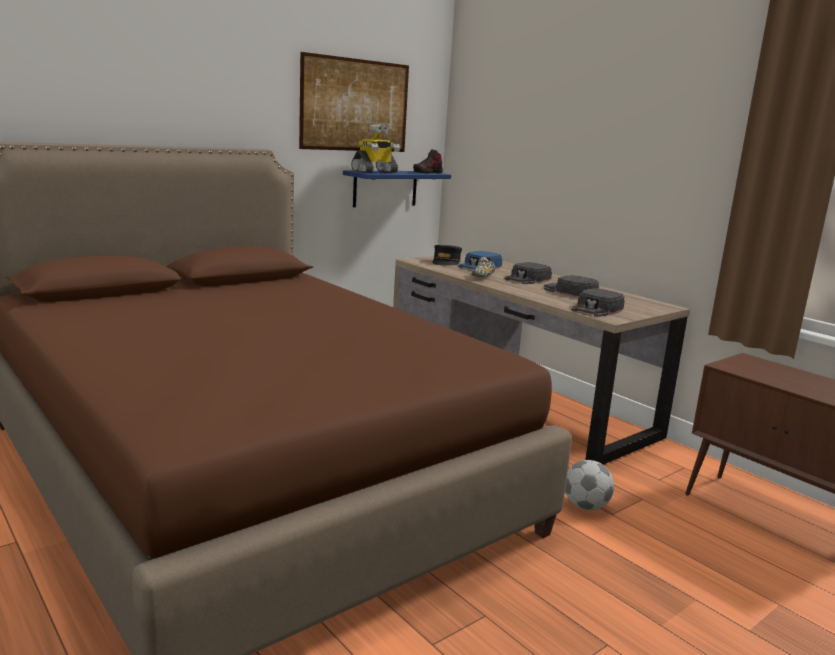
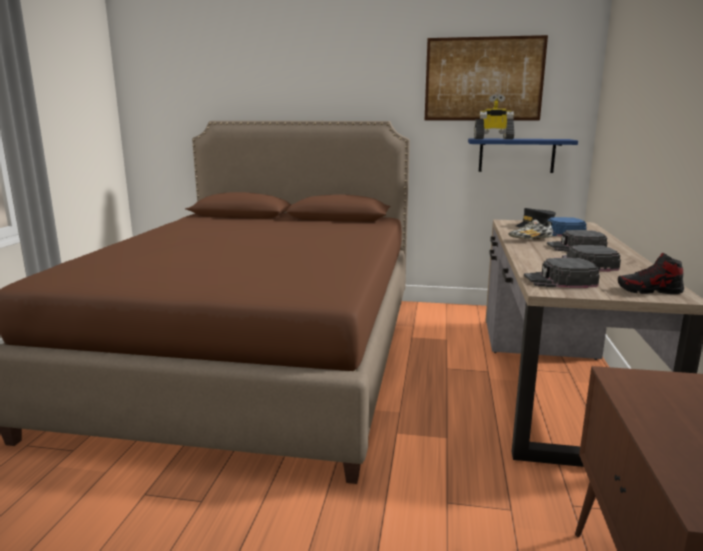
camera: 50 degrees right, 0 degrees up
shoe [413,149,443,174] -> shoe moved to [618,253,684,294]
football [565,460,614,510] -> none

